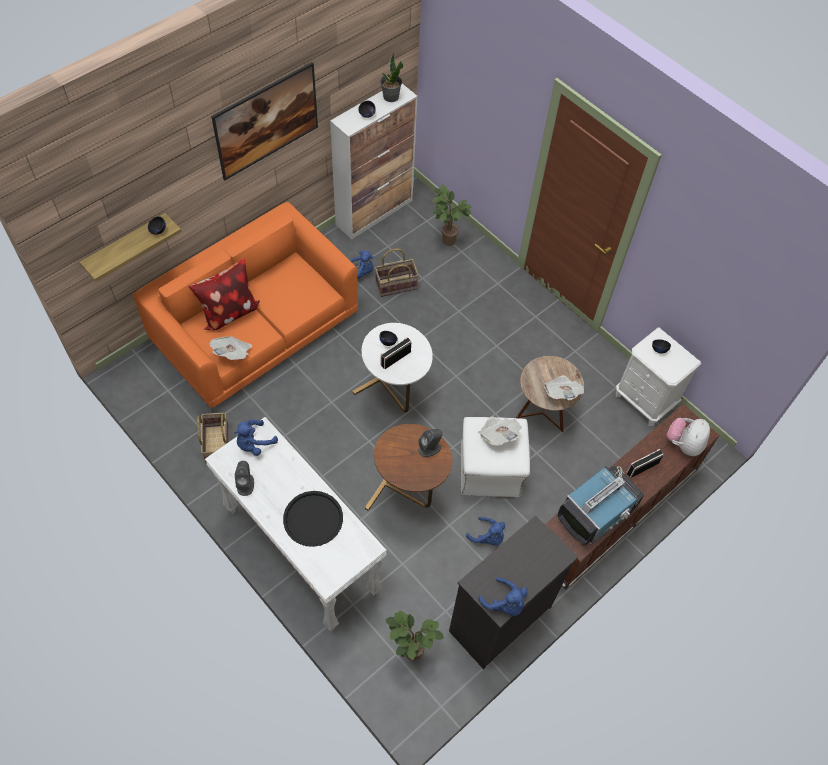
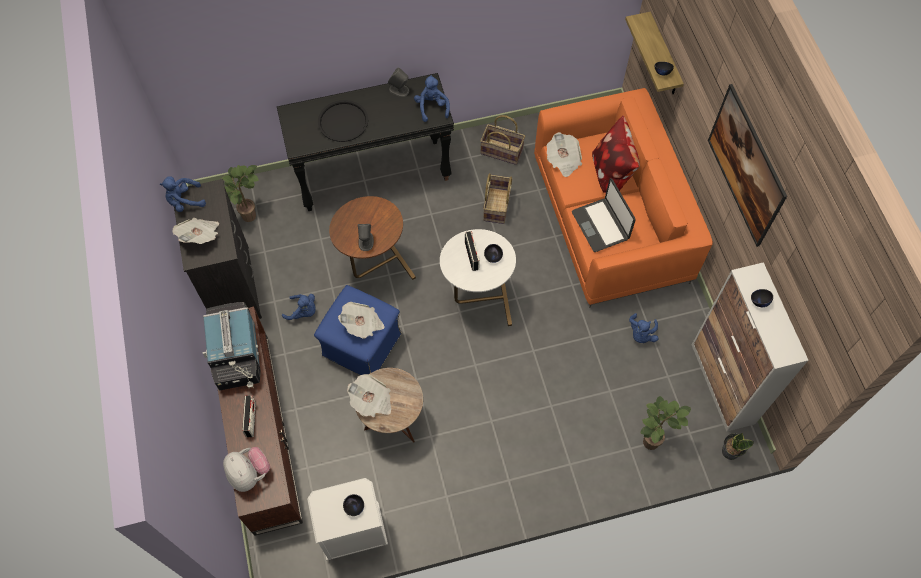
camera: 120 degrees right, 5 degrees up
white console table [205,417,387,631] -> black console table [277,73,454,211]
basket [375,248,419,297] -> basket moved to [483,173,512,224]
potted plant [380,53,403,102] -> potted plant moved to [722,433,754,460]
white ottoman [460,417,530,498] -> blue ottoman [314,285,402,375]
blue plush toy [466,517,505,546] -> blue plush toy turned 135 degrees counterclockwise [282,294,316,320]
none -> newspaper [172,218,219,244]
none -> laptop [572,178,636,252]

